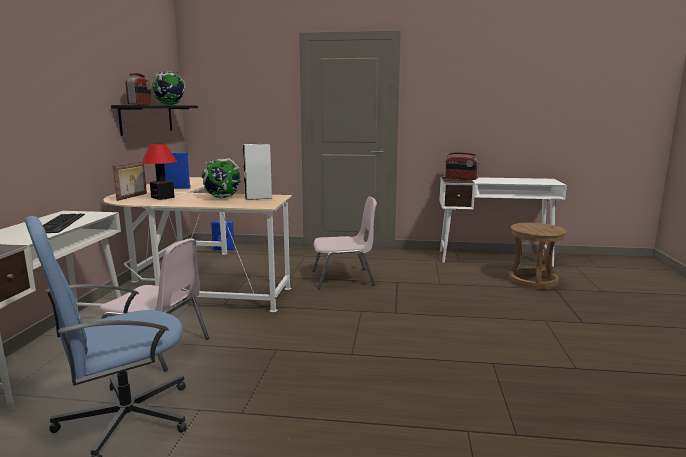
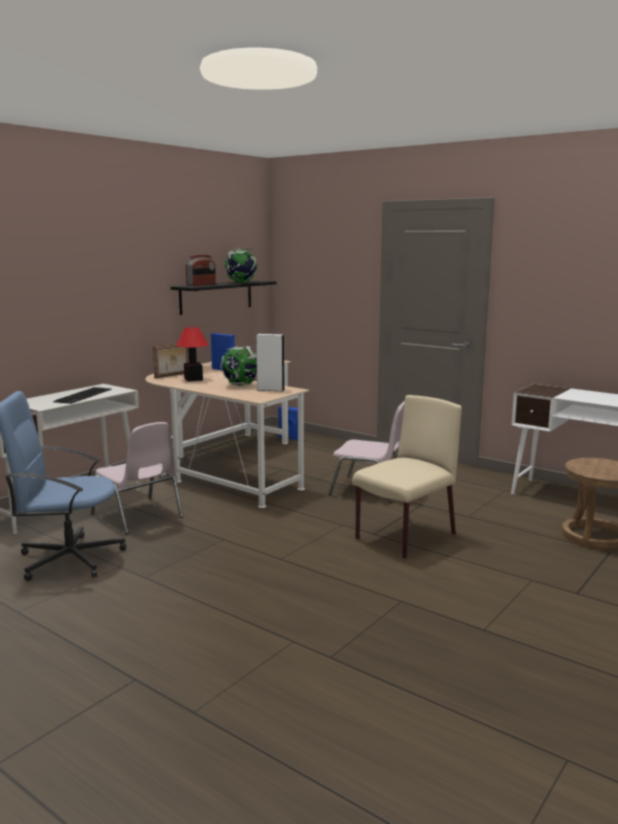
camera: 30 degrees right, 0 degrees up
radio [445,152,480,180] -> none
none -> beige chair [352,395,462,559]

